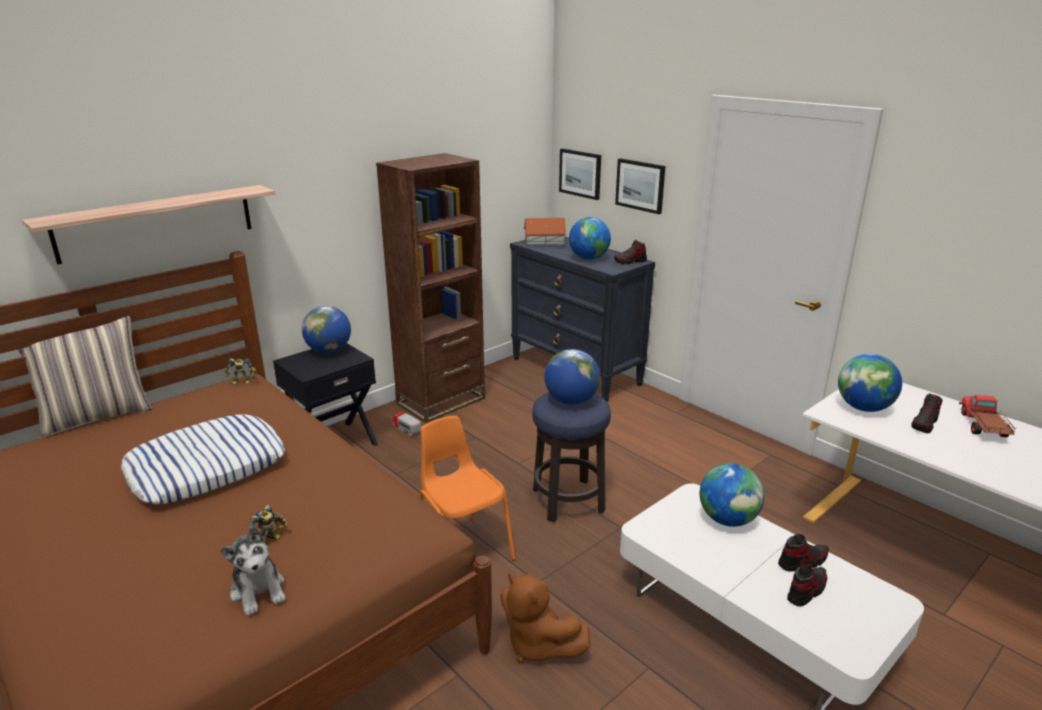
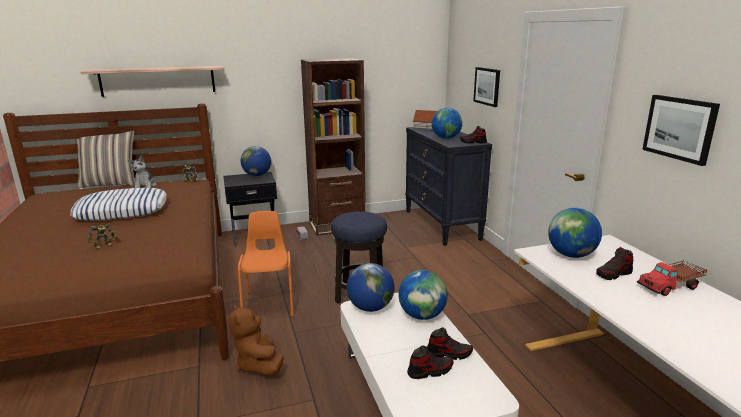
camera: 25 degrees right, 5 degrees down
plush toy [220,527,285,616] -> plush toy moved to [128,155,156,188]
globe [544,349,600,405] -> globe moved to [347,263,395,312]
picture [559,149,601,200] -> picture moved to [642,95,720,166]
toy truck [959,395,1016,437] -> toy truck turned 150 degrees counterclockwise [637,259,707,296]

